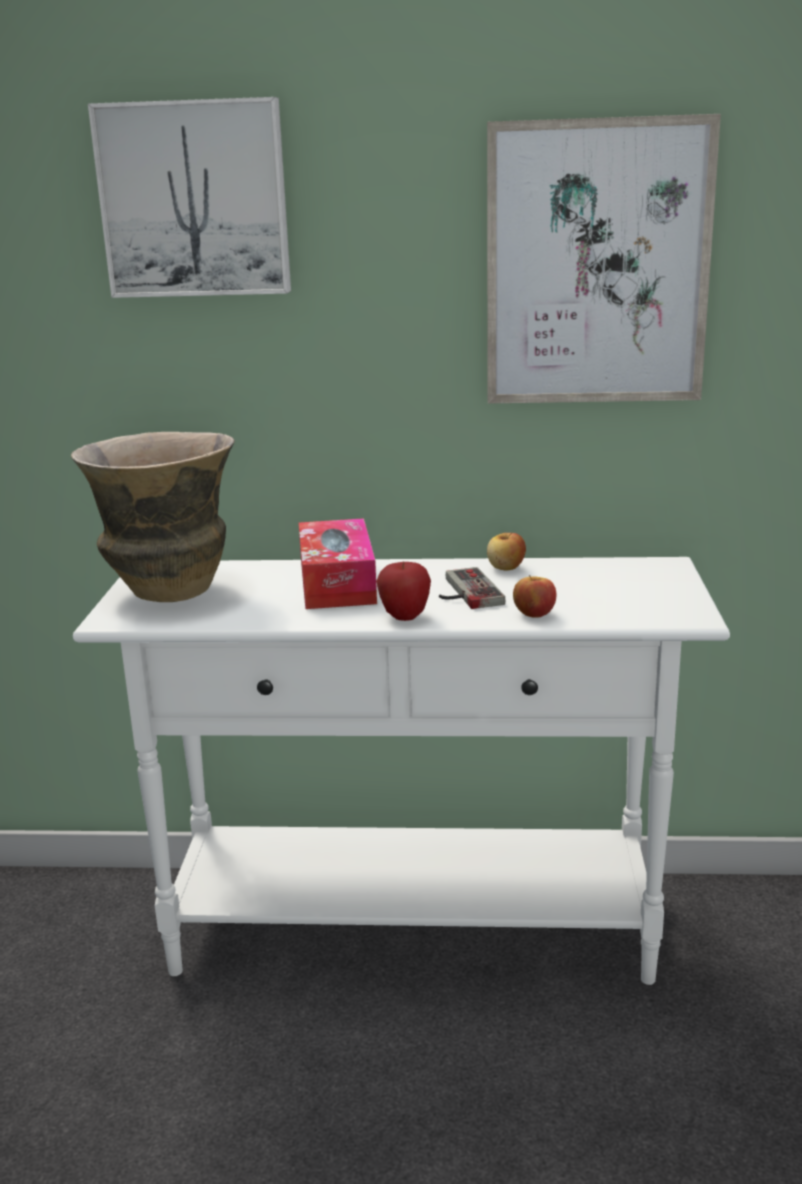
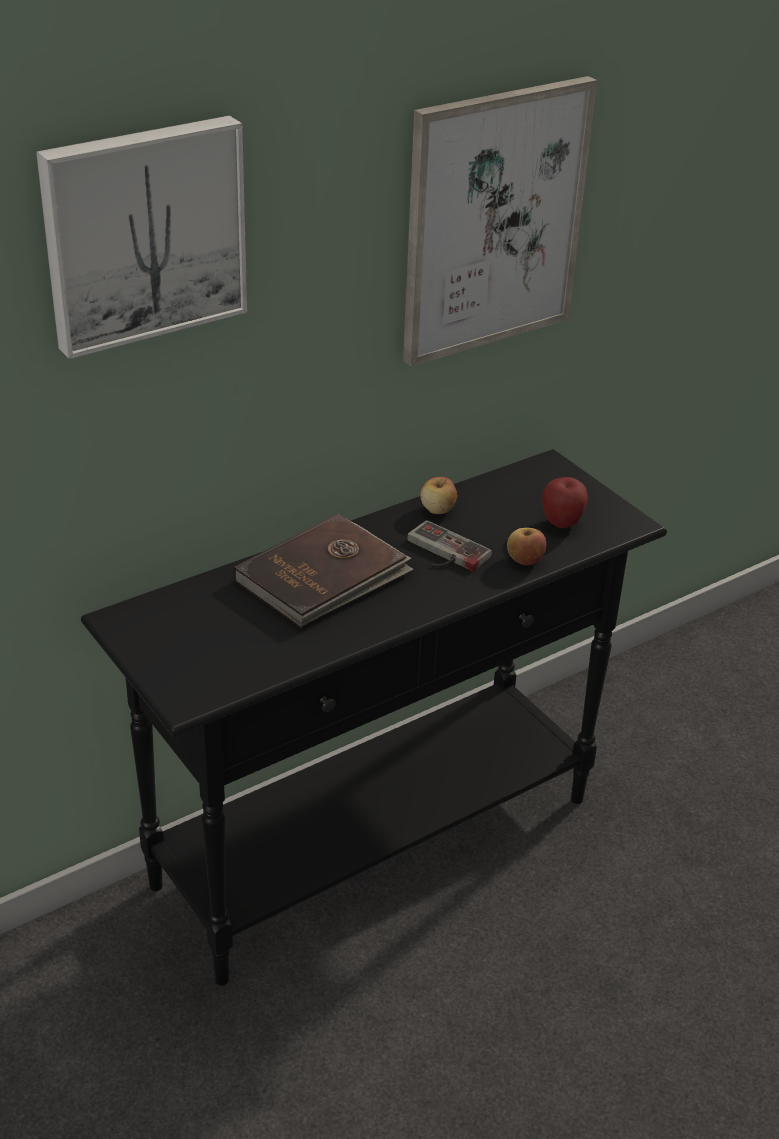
camera: 40 degrees left, 15 degrees up
vase [71,432,235,602] -> none
white console table [73,557,730,985] -> black console table [81,449,667,986]
tissue box [299,518,377,609] -> brown book [233,514,414,629]
apple [376,562,431,621] -> apple moved to [542,477,588,528]

